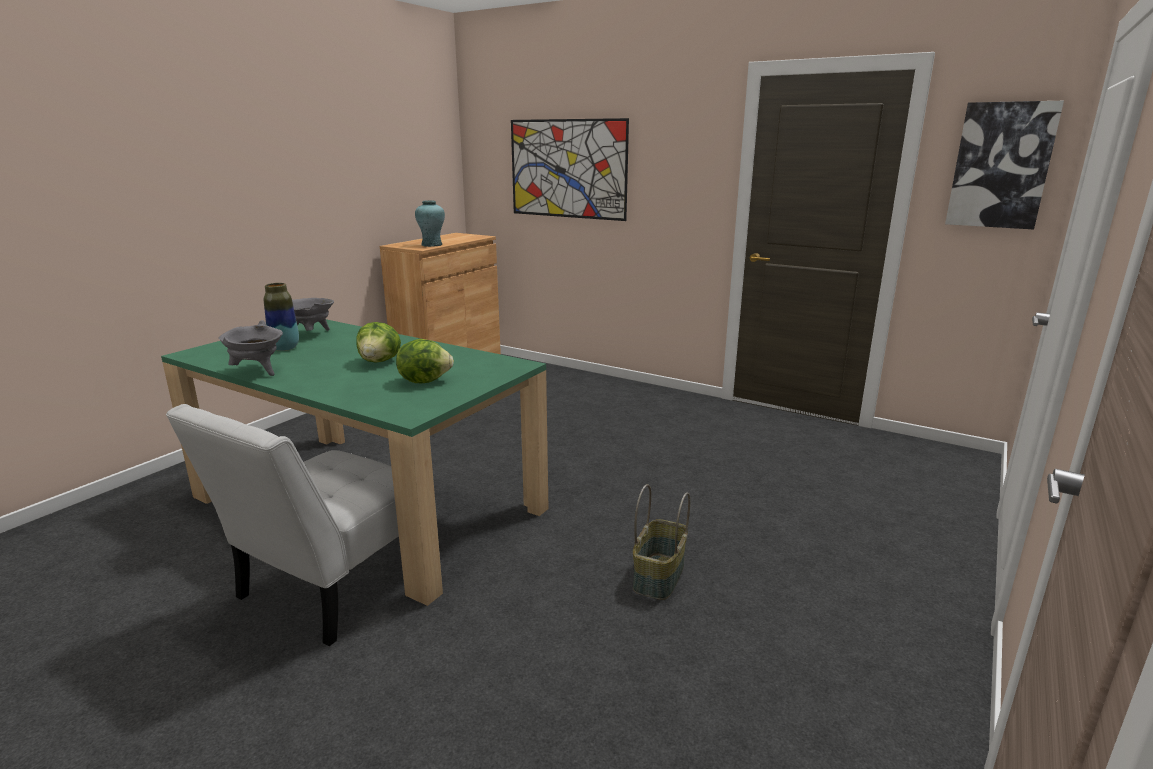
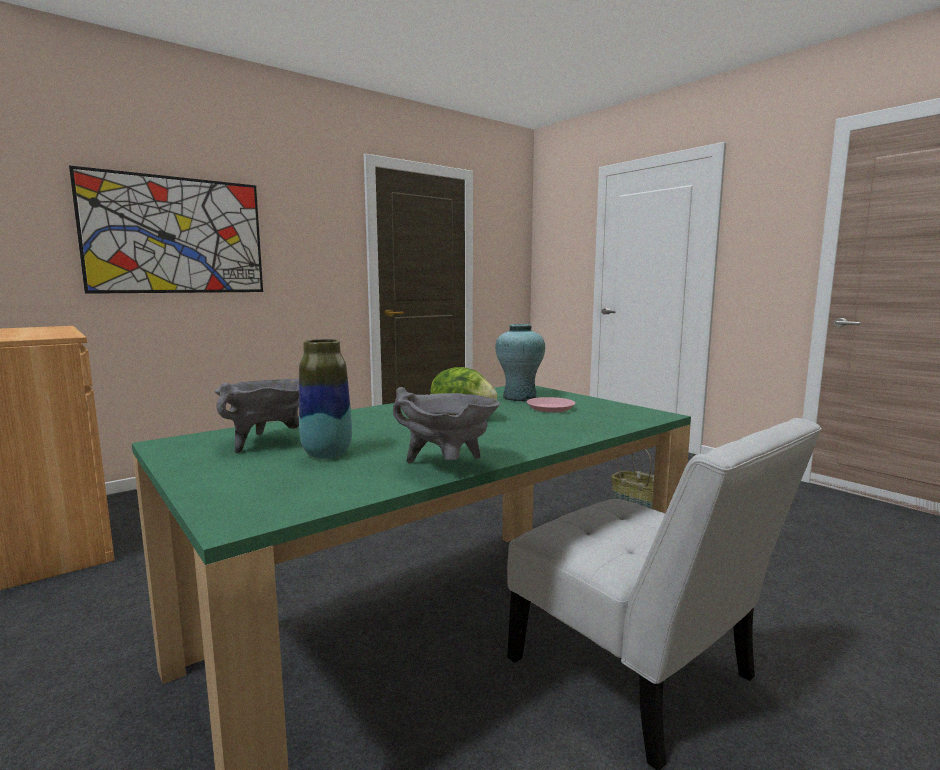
camera: 70 degrees left, 10 degrees down
lettuce [396,339,454,383] -> pink plate [527,397,575,412]
turquoise vase [415,201,445,247] -> turquoise vase moved to [495,324,545,401]
picture [945,101,1064,229] -> none

